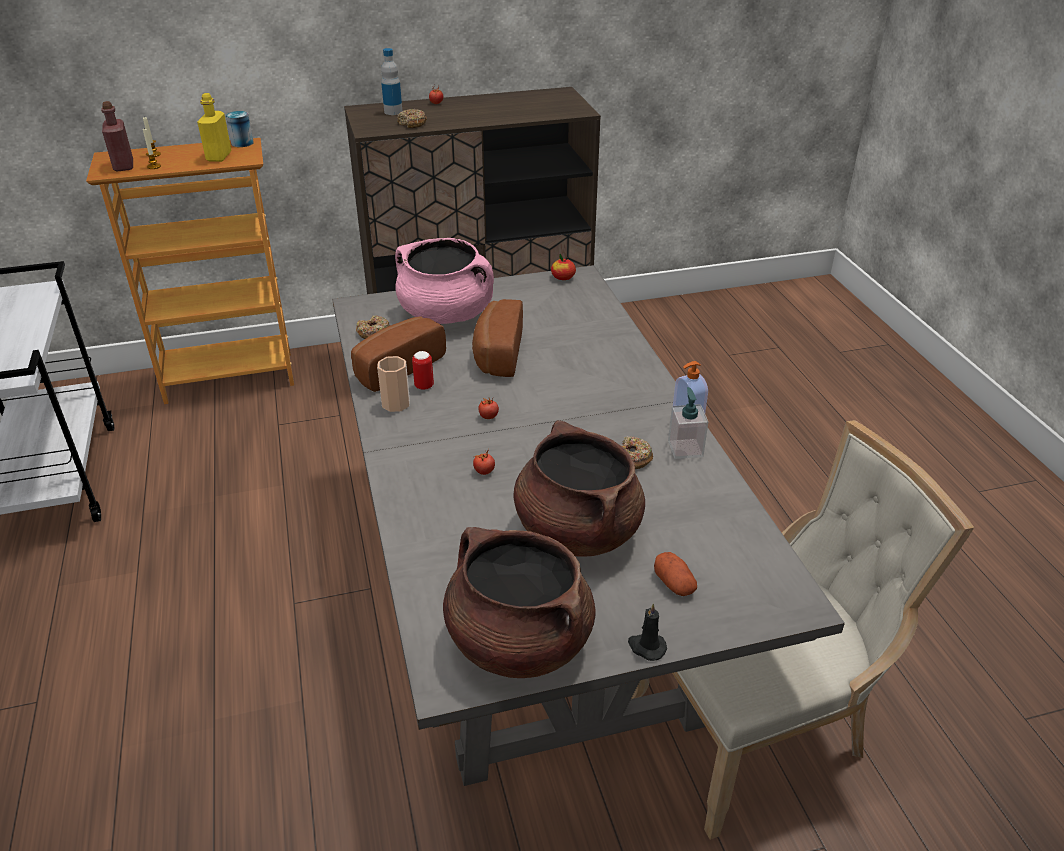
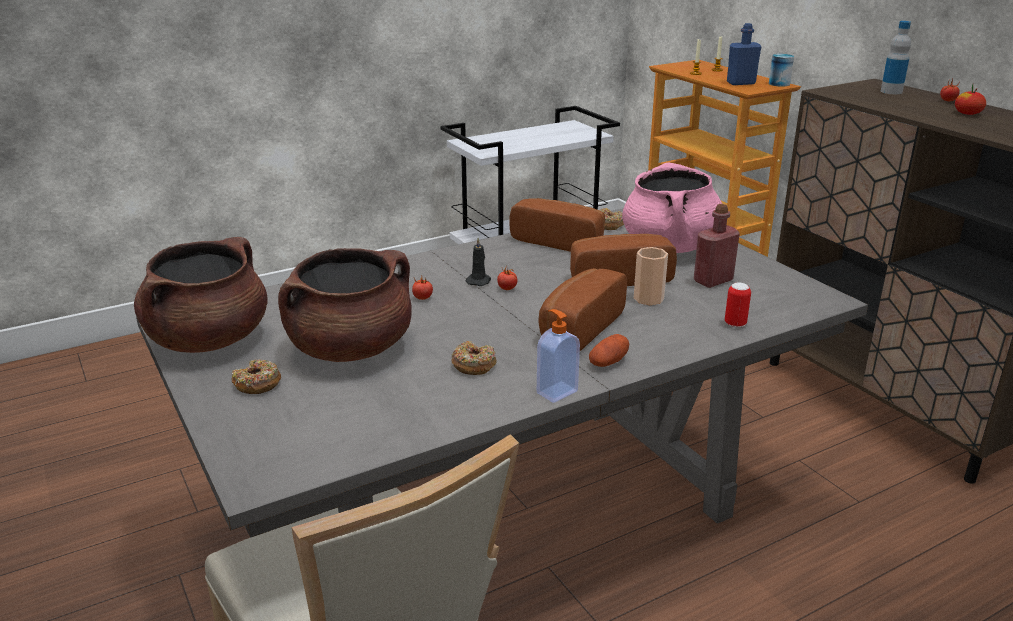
camera: 75 degrees right, 10 degrees down
red bottle [101,101,133,171] -> red bottle moved to [694,204,740,288]
yellow bottle [197,93,232,162] -> blue bottle [727,23,761,85]
cup [377,356,410,412] -> cup moved to [634,247,668,305]
donut [398,109,427,128] -> donut moved to [232,359,281,394]
can [412,351,434,390] -> can moved to [725,283,751,328]
apple [551,254,576,280] -> apple moved to [955,84,986,115]
black candle [628,603,667,661] -> black candle moved to [466,238,491,286]
potato [654,552,697,596] -> potato moved to [589,334,629,367]
soap dispenser [668,387,708,459] -> none
none -> bread [538,268,627,351]

